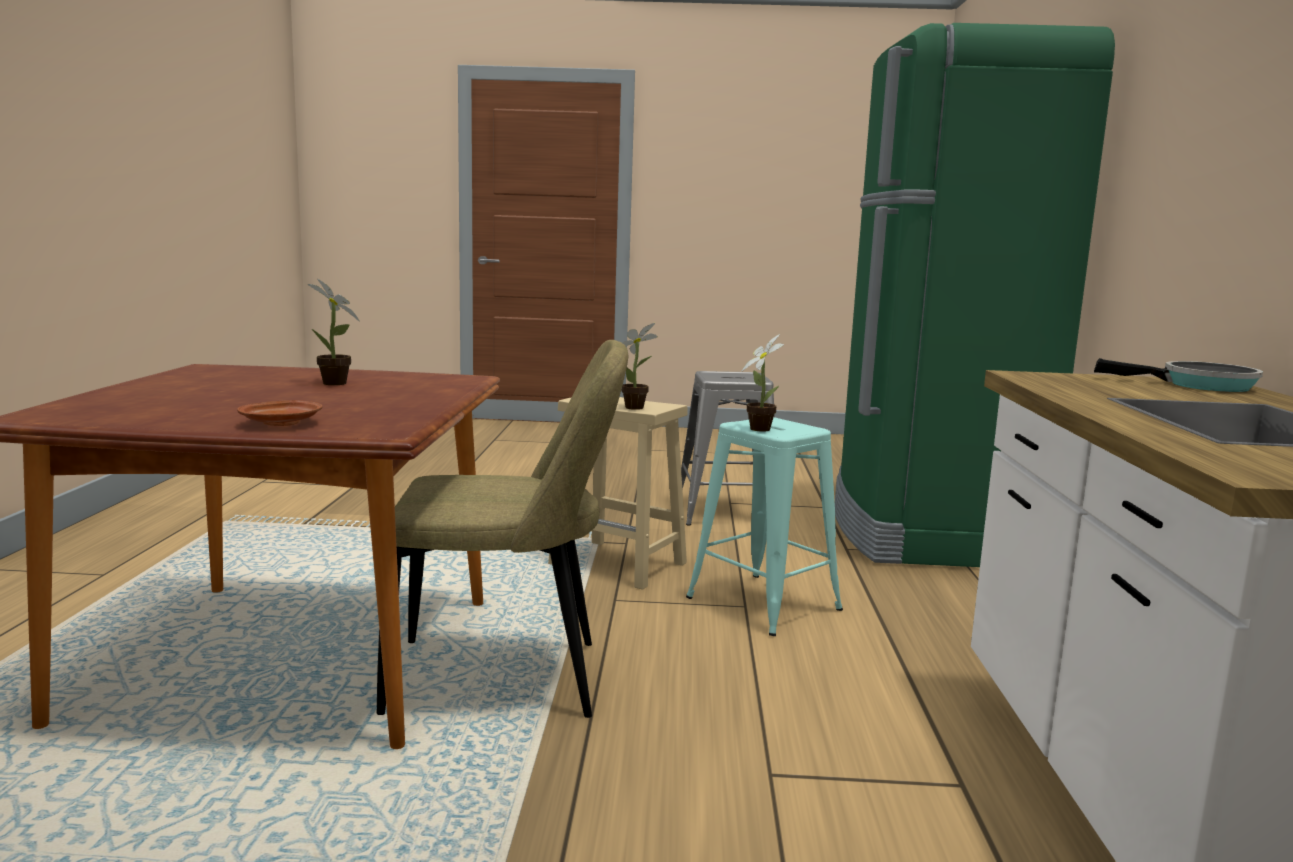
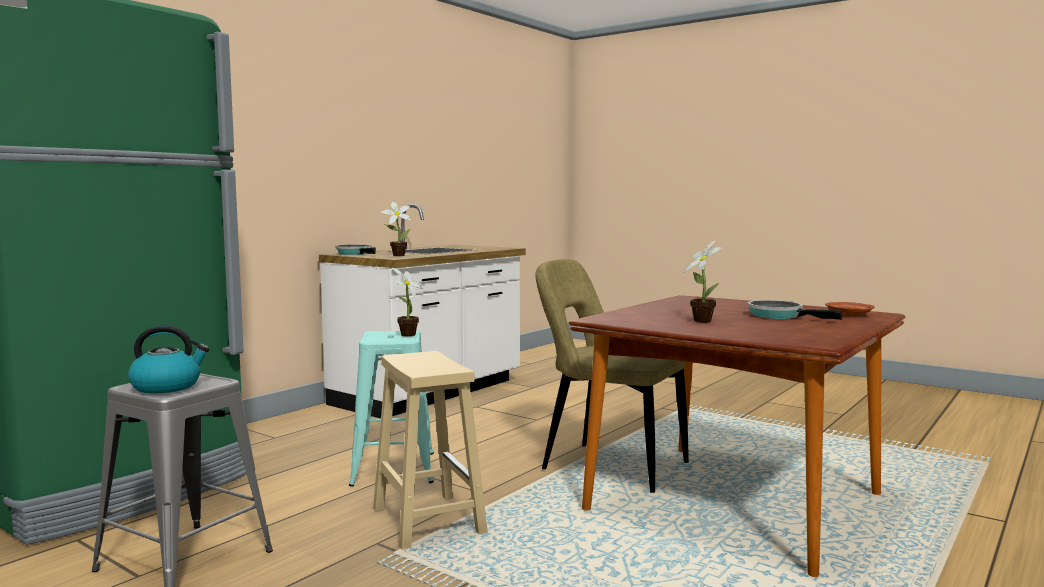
camera: 145 degrees left, 5 degrees down
brown plate [237,400,322,426] -> brown plate moved to [825,302,875,317]
potted plant [622,323,658,410] -> potted plant moved to [381,202,411,256]
none -> kettle [128,325,210,393]
none -> frying pan [747,300,842,320]

